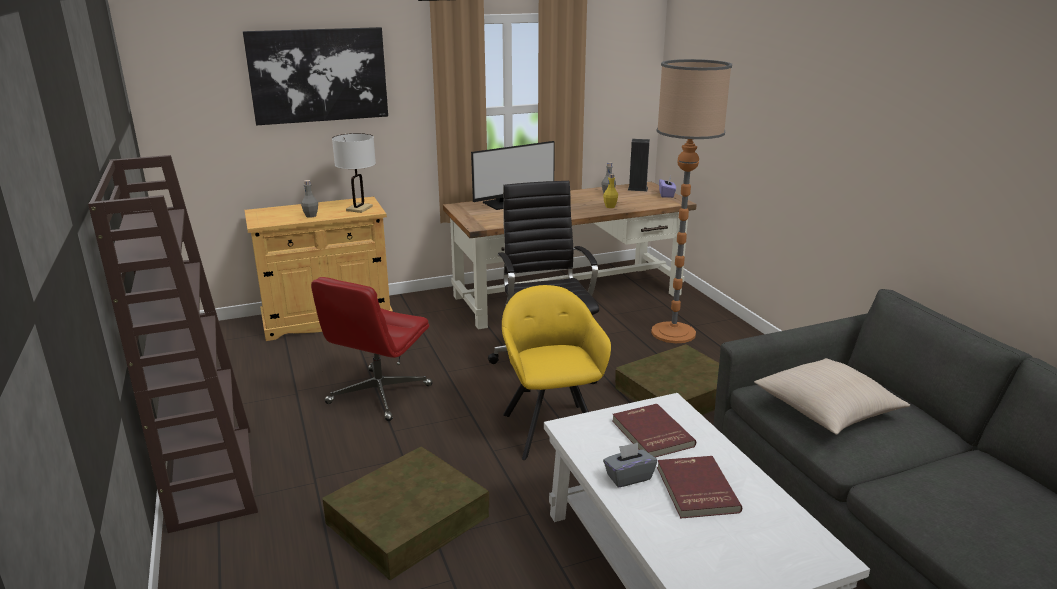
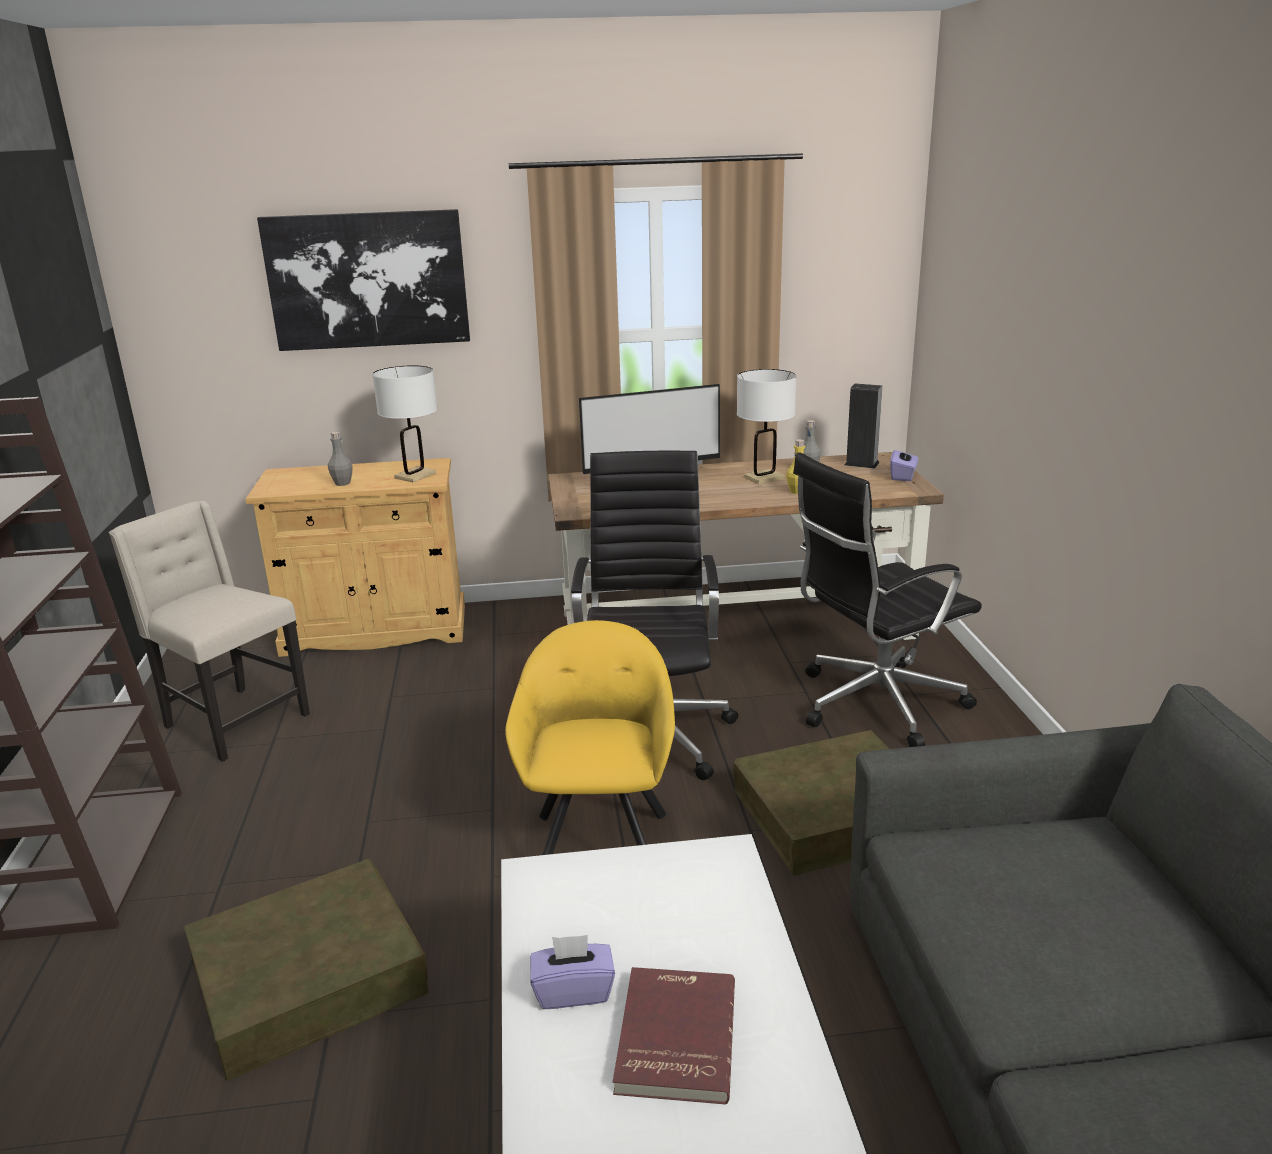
camera: 15 degrees right, 0 degrees up
red office chair [311,277,433,421] -> none
grey tissue box [603,443,657,487] -> purple tissue box [530,935,615,1009]
red book [612,404,696,458] -> none
floor lamp [651,59,732,343] -> black office chair [793,452,982,747]
beige pillow [754,358,910,435] -> none
none -> beige chair [108,501,310,762]
none -> white table lamp [737,369,797,484]

